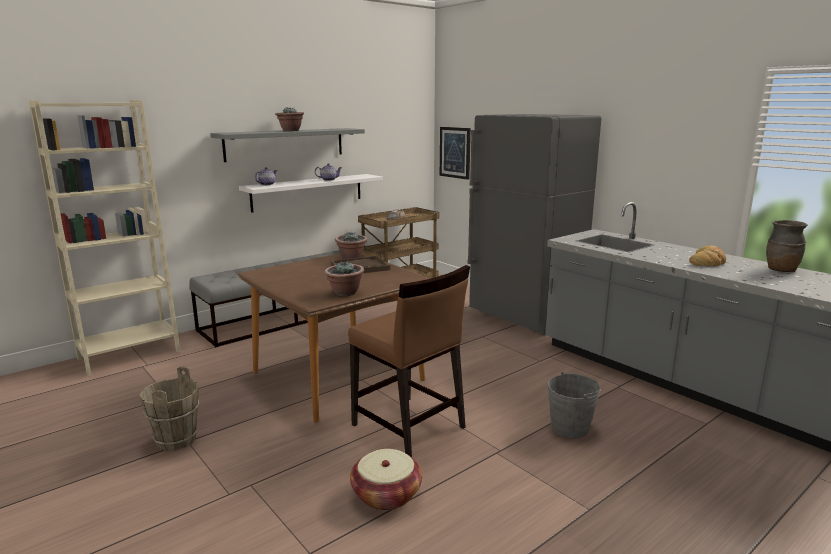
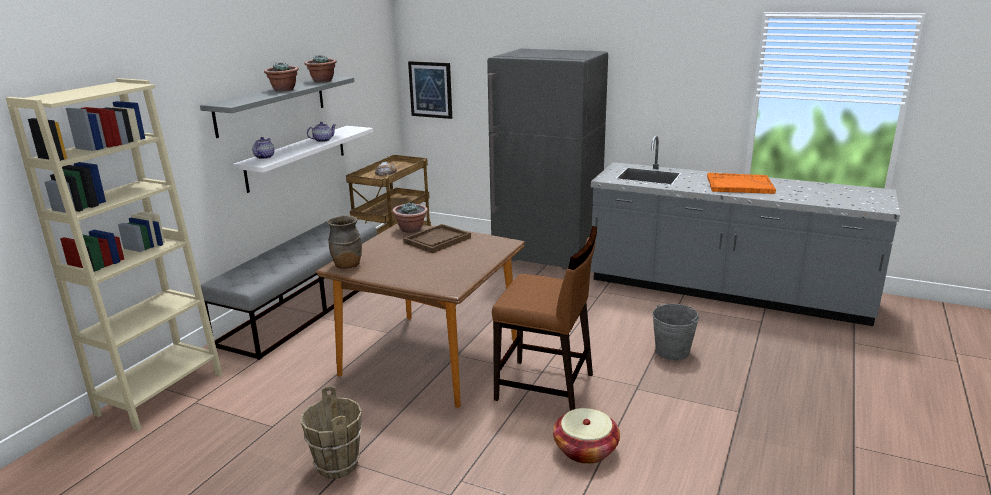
camera: 25 degrees left, 5 degrees up
potted plant [324,261,364,296] -> potted plant moved to [305,55,337,83]
bread [689,246,726,266] -> orange tray [707,172,776,194]
brown vase [766,220,808,272] -> brown vase moved to [327,215,362,269]

